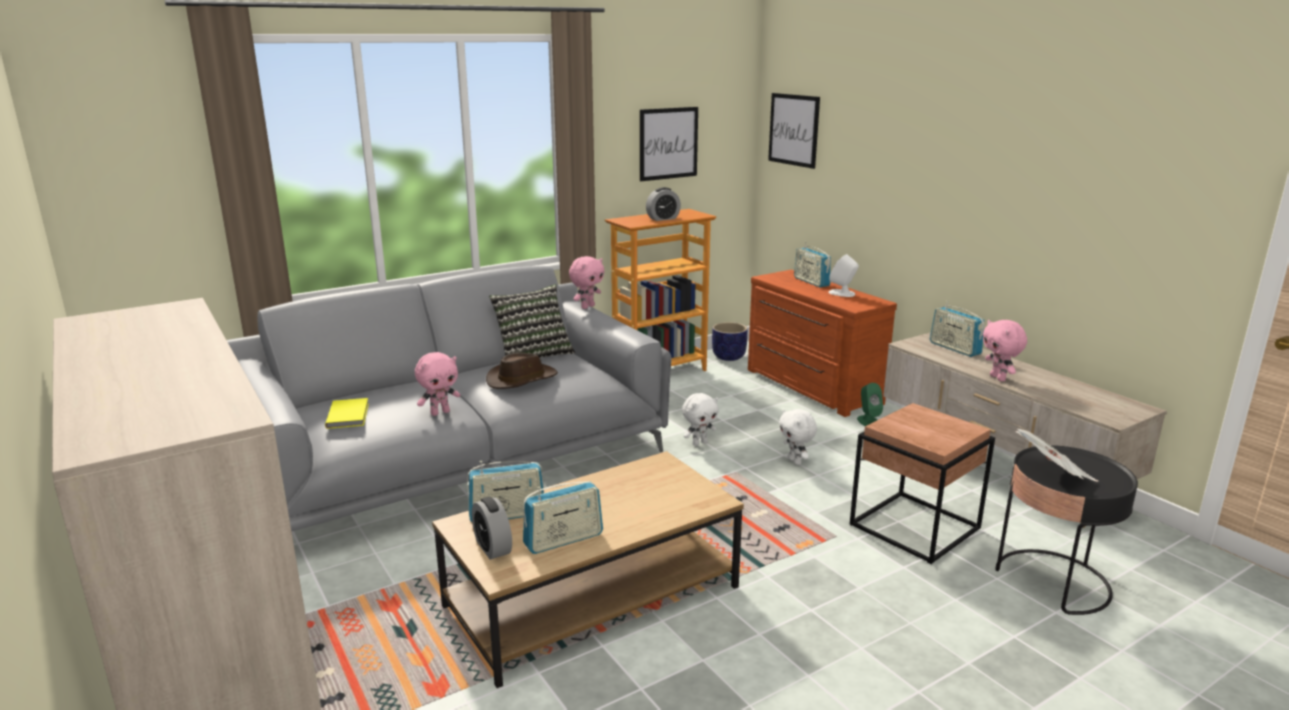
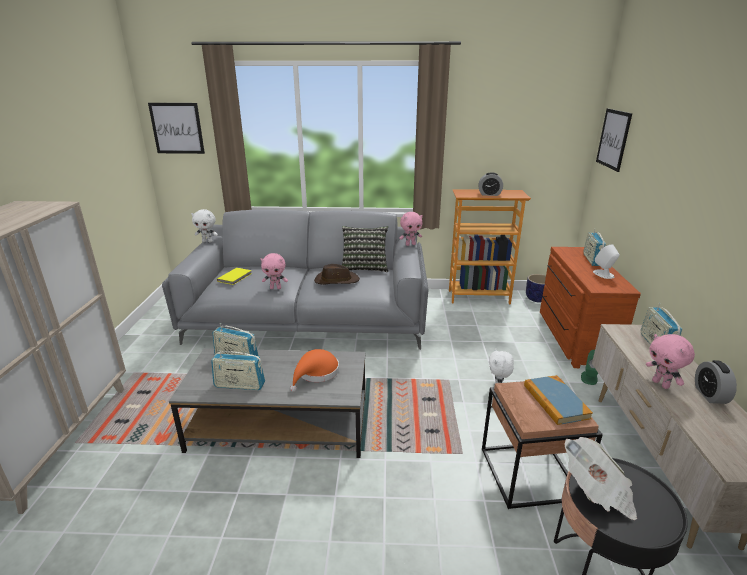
camera: 35 degrees right, 5 degrees up
brown coffee table [432,451,744,688] -> grey coffee table [169,348,366,458]
alarm clock [472,497,512,560] -> alarm clock moved to [695,360,737,404]
picture [640,107,698,181] -> picture moved to [148,103,205,154]
white plush toy [682,393,719,446] -> white plush toy moved to [191,209,218,242]
pink plush toy [983,320,1027,381] -> pink plush toy turned 45 degrees counterclockwise [646,334,695,389]
none -> orange hat [290,349,339,392]
none -> book [524,375,593,425]

